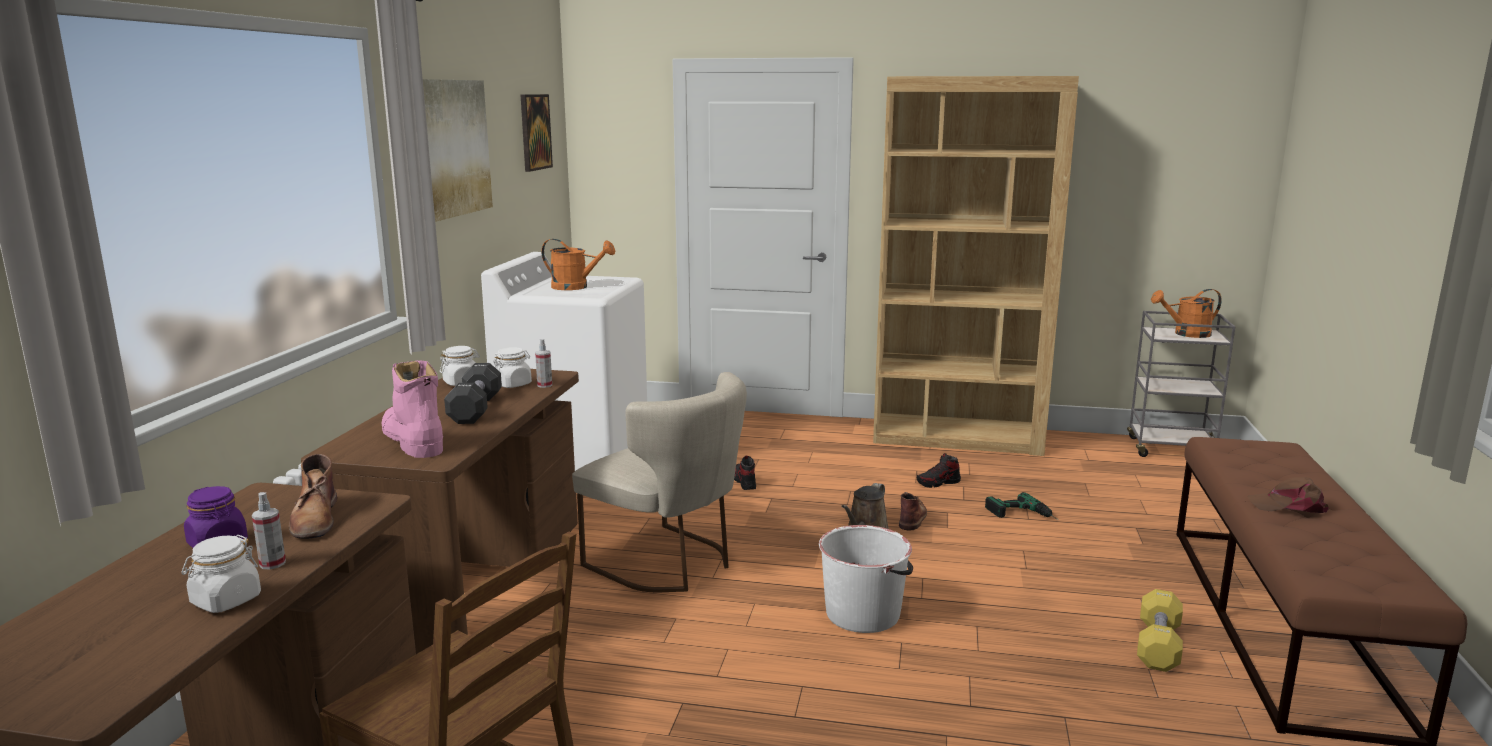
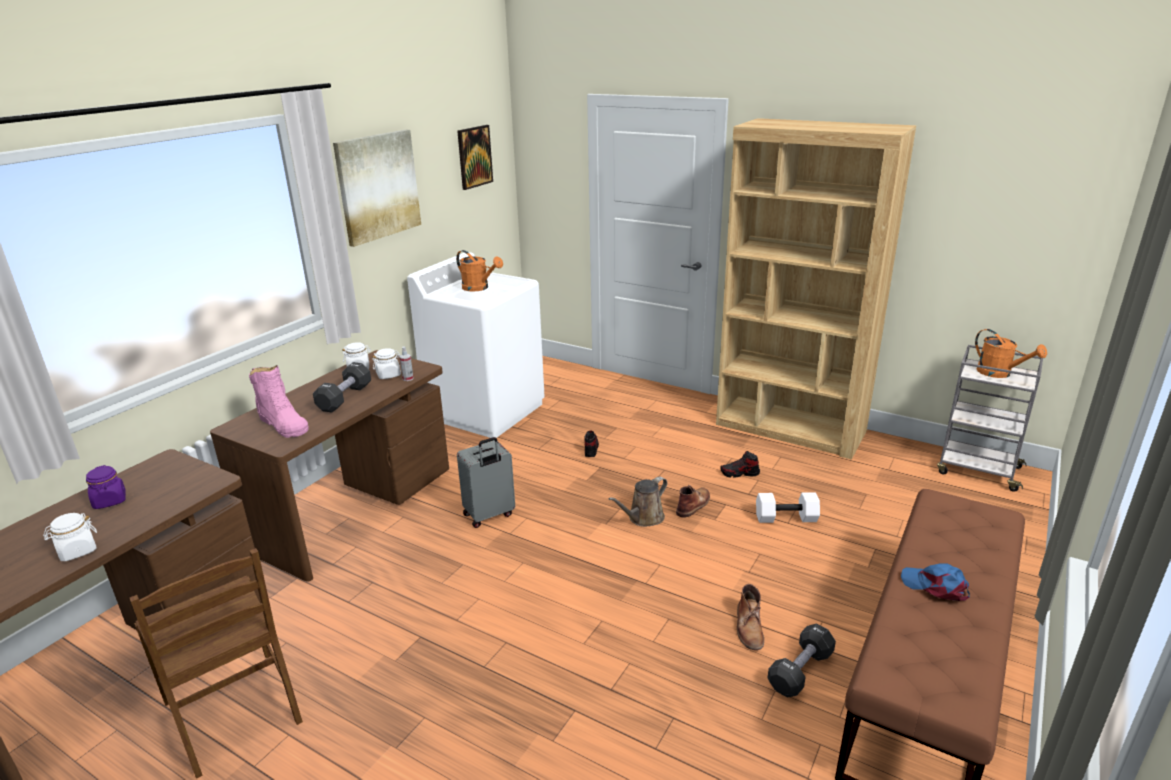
camera: 20 degrees right, 10 degrees up
spray bottle [252,492,286,569] -> none
brown boot [289,454,337,539] -> brown boot moved to [737,584,764,650]
pink boot [382,360,443,458] -> pink boot turned 150 degrees clockwise [249,365,309,438]
beige chair [572,372,747,592] -> grey suitcase [457,437,515,528]
white bucket [819,525,913,633] -> none
power drill [985,492,1058,520] -> white dumbbell [756,492,820,523]
yellow dumbbell [1137,589,1183,672] -> black dumbbell [768,624,836,697]
orange watering can [1151,289,1222,338] -> orange watering can turned 135 degrees counterclockwise [975,329,1047,378]
brown cap [1247,477,1328,513] -> blue cap [901,563,970,601]

